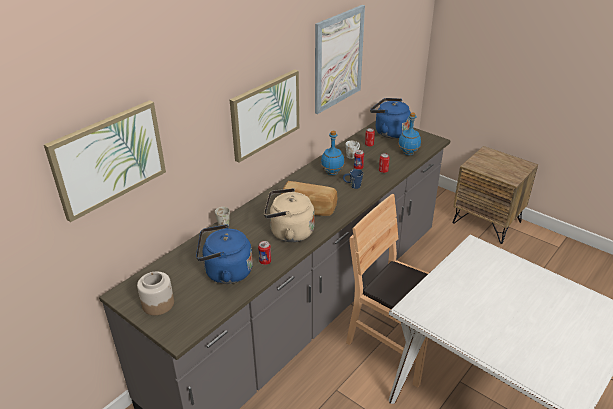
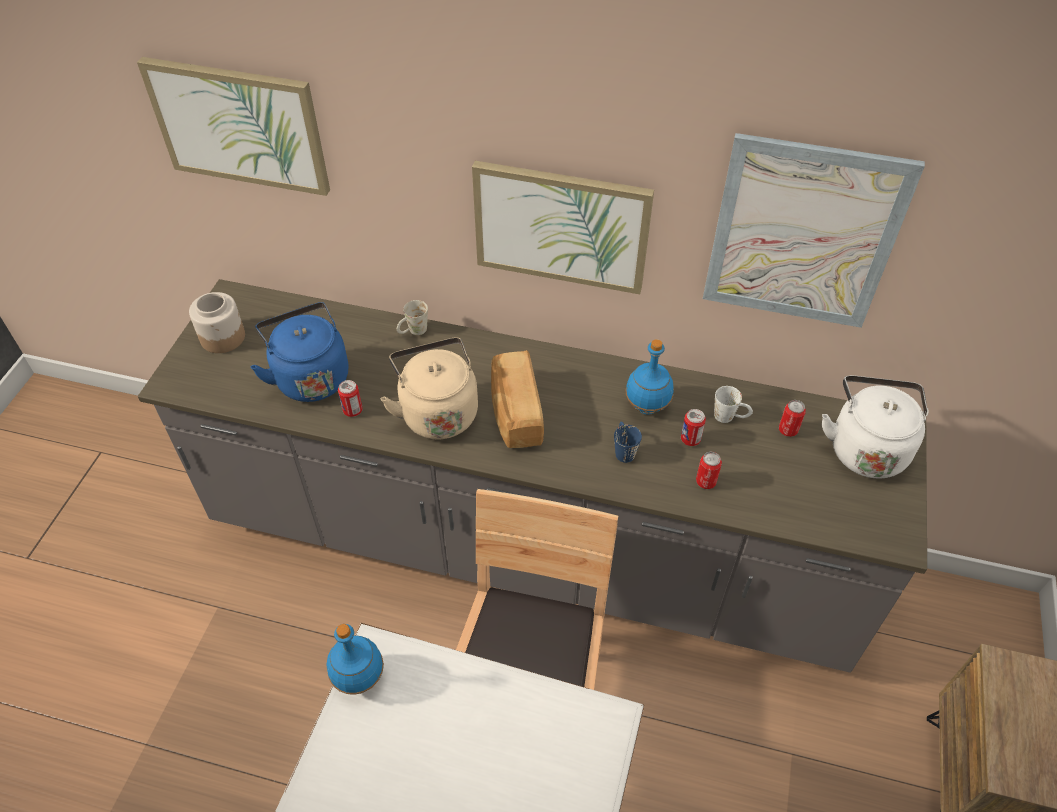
camera: 65 degrees right, 15 degrees up
blue kettle [370,98,411,139] -> white kettle [822,375,929,478]
blue bottle [398,112,421,155] -> blue bottle moved to [326,624,384,695]

